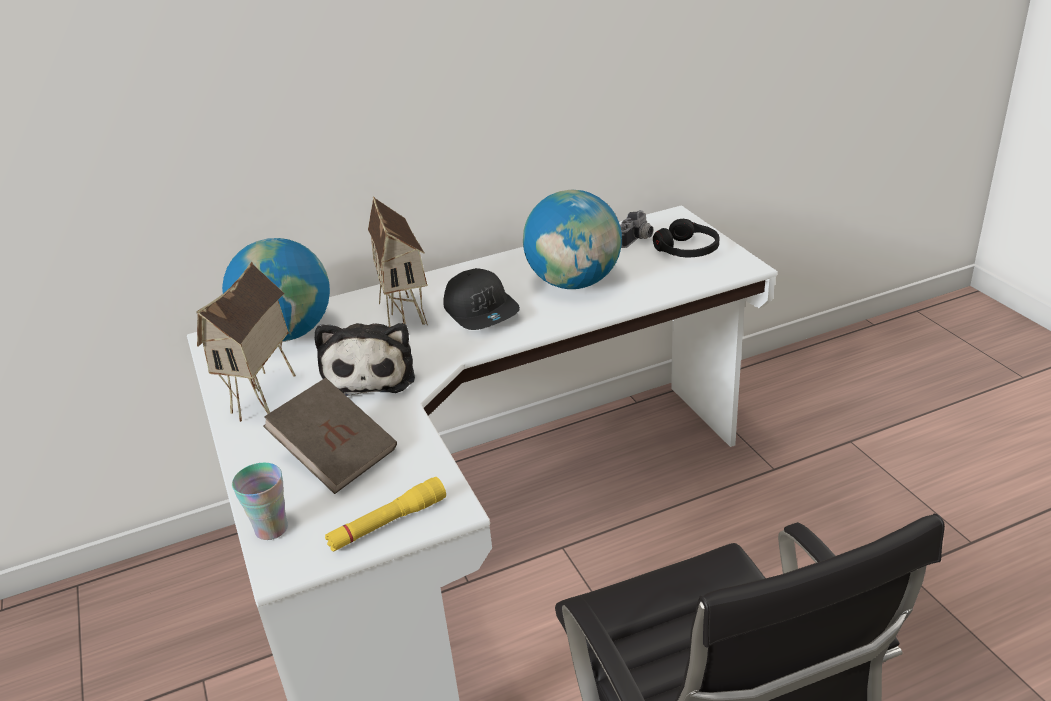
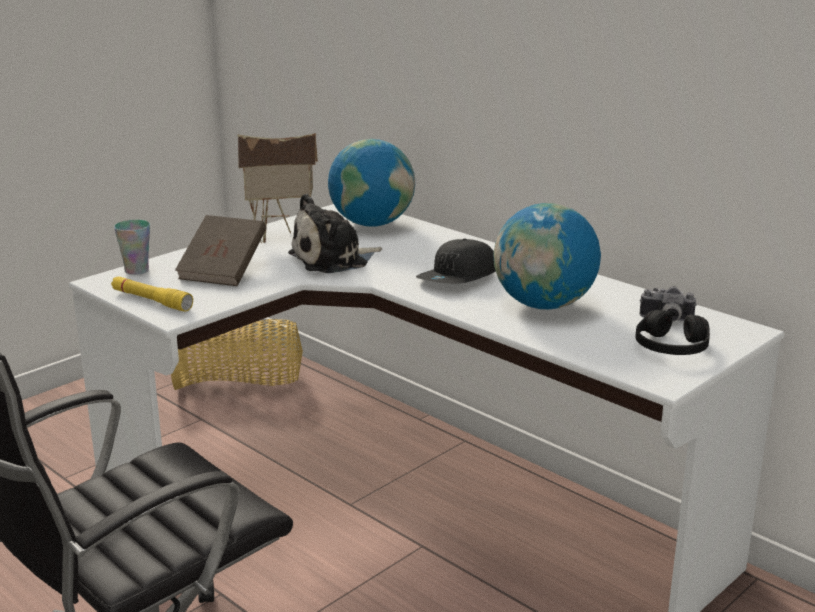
camera: 65 degrees right, 10 degrees down
toy house [368,196,428,327] -> none
none -> basket [171,319,303,390]

